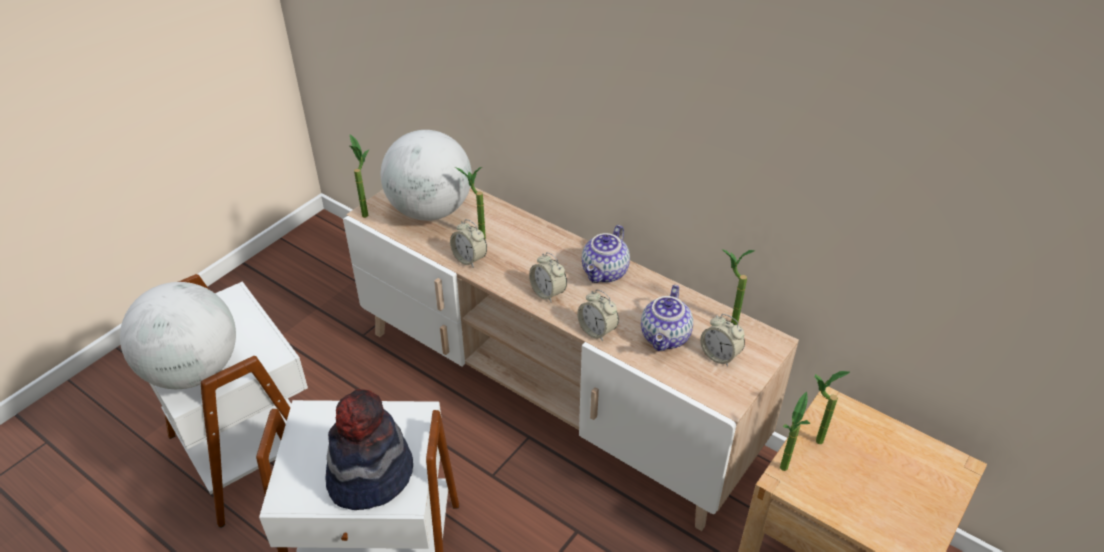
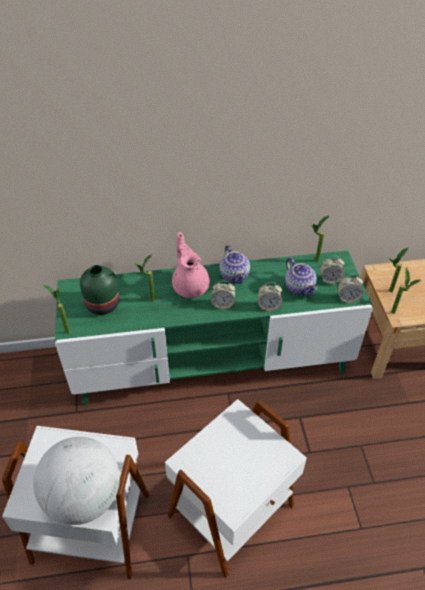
camera: 45 degrees left, 5 degrees up
hat [325,389,413,510] -> none
beige tv stand [343,187,799,531] -> green tv stand [55,250,373,406]
globe [381,130,472,221] -> green vase [80,265,120,315]
alarm clock [450,219,487,268] -> alarm clock moved to [337,274,363,303]
none -> pink teapot [172,232,210,298]

